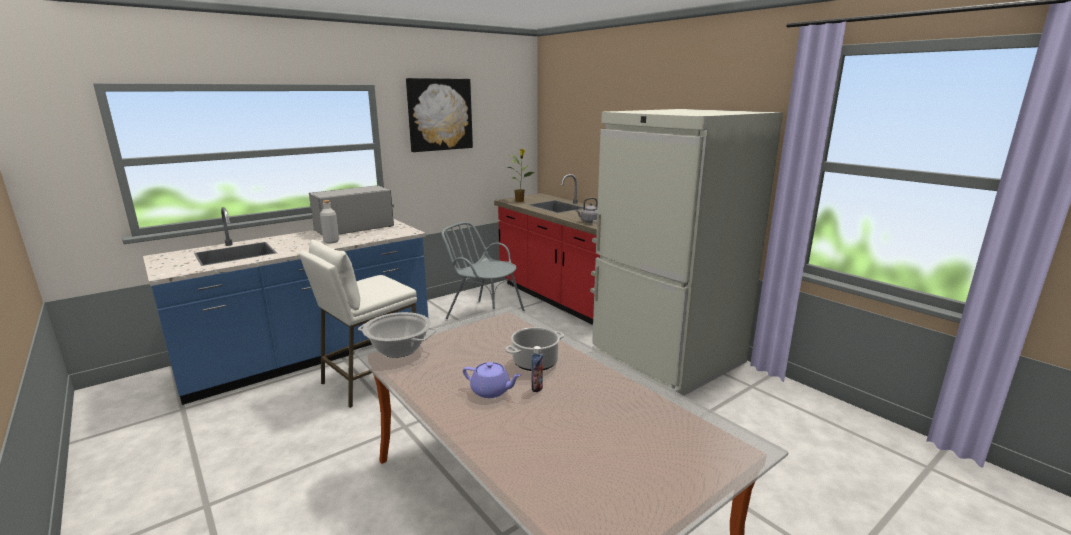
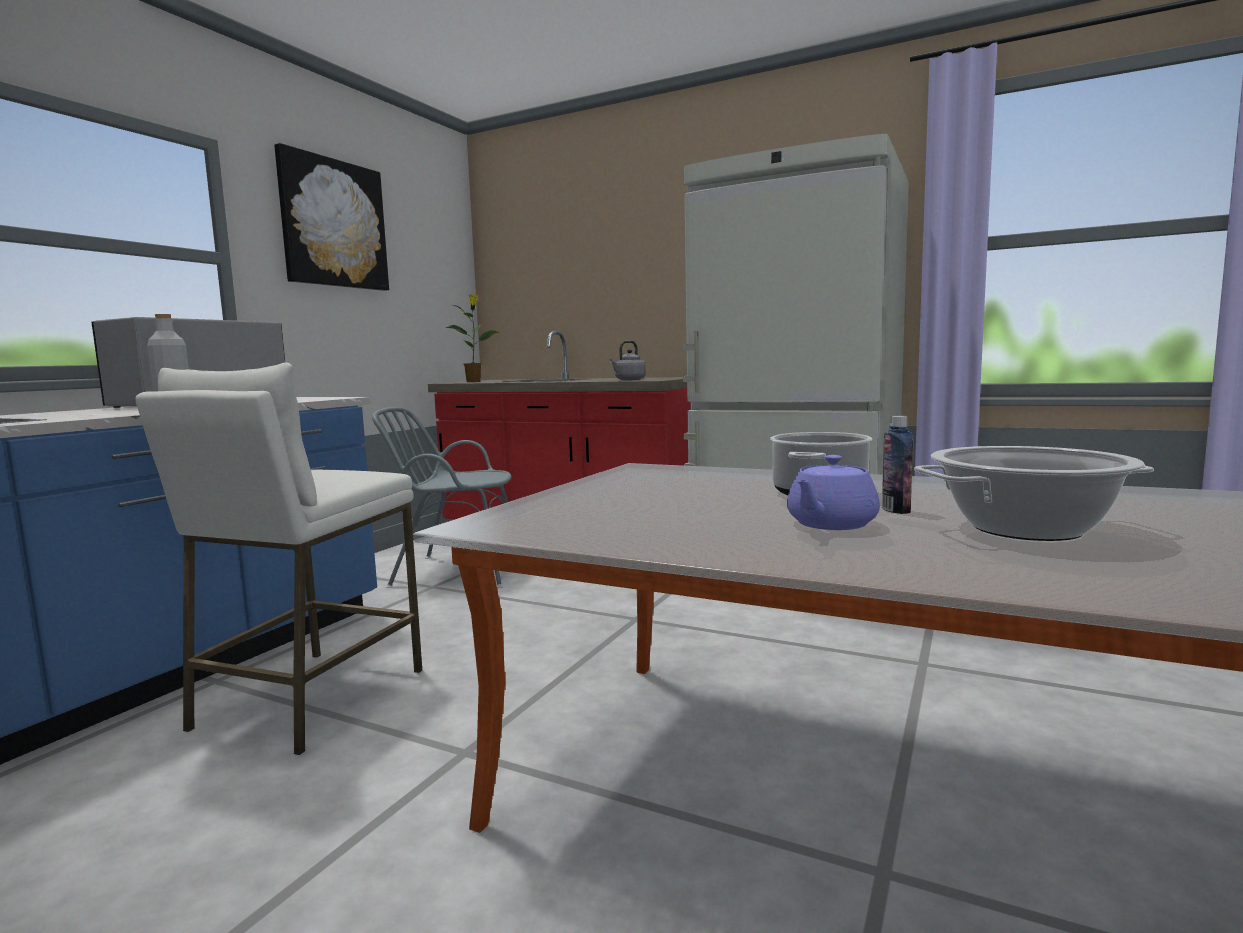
camera: 25 degrees left, 10 degrees down
cooking pot [358,312,437,358] -> cooking pot moved to [914,446,1154,541]
purple teapot [463,362,522,398] -> purple teapot turned 135 degrees clockwise [787,455,880,530]

